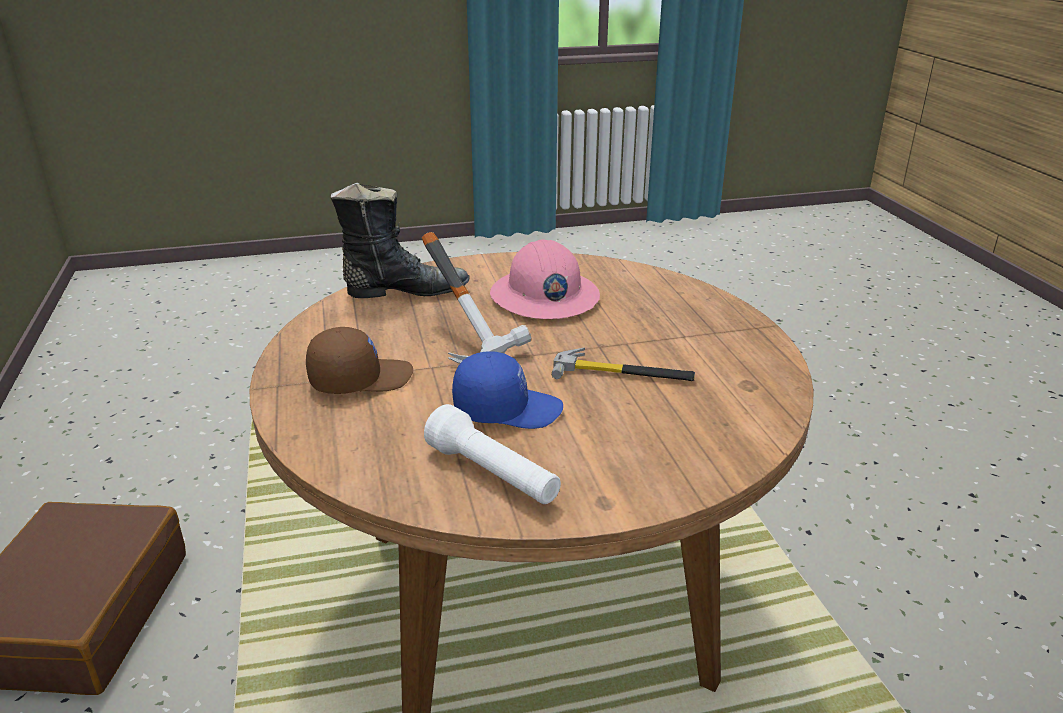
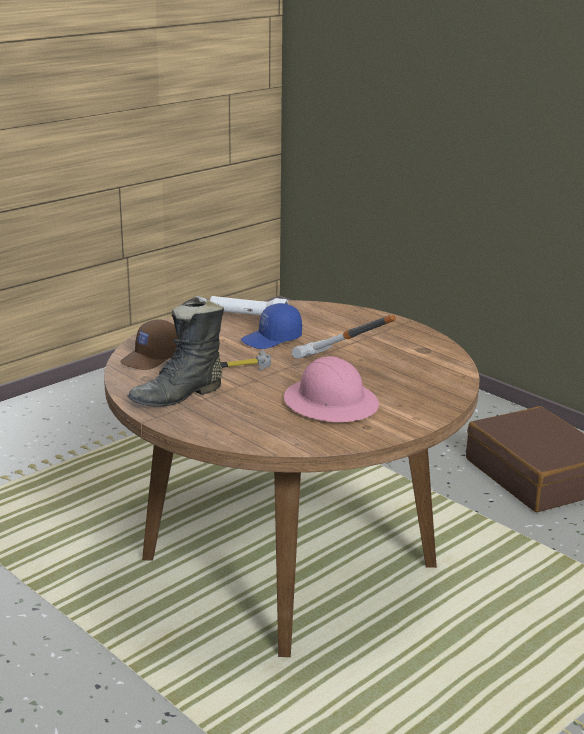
camera: 150 degrees right, 5 degrees down
brown cap [306,327,413,394] -> brown cap moved to [120,320,178,370]
black boot [331,183,470,298] -> black boot moved to [127,295,224,407]

